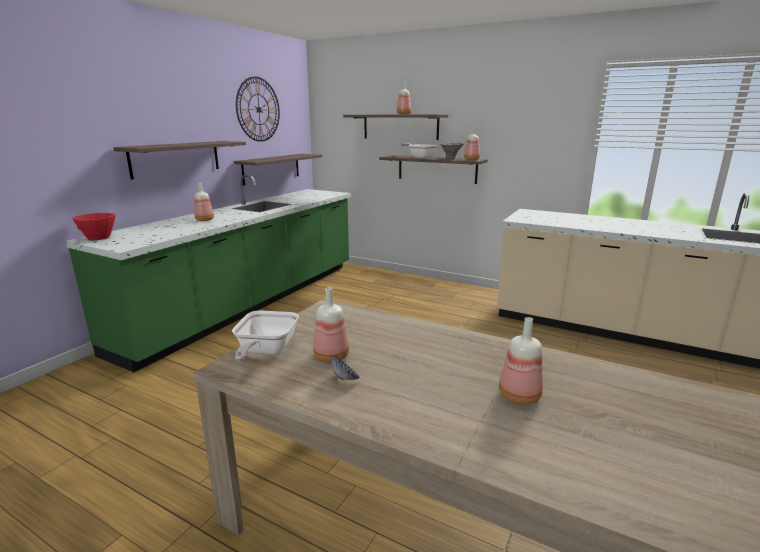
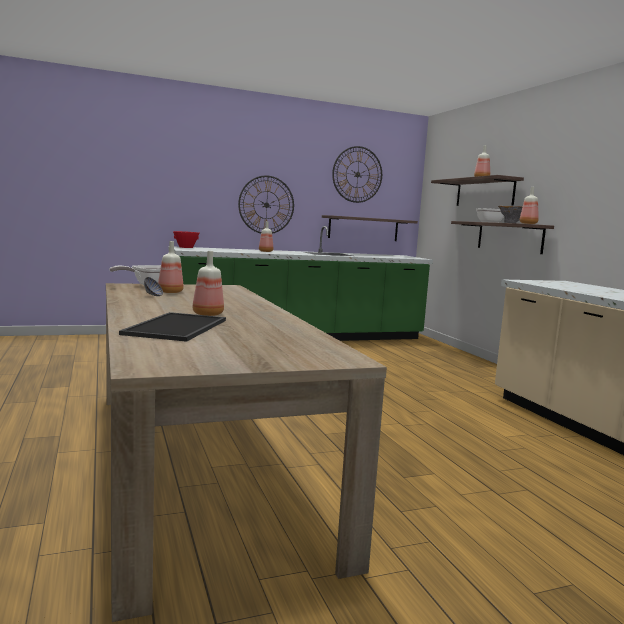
camera: 40 degrees right, 10 degrees down
shelf [113,141,246,180] -> wall clock [238,175,294,234]
none -> tray [119,312,226,342]

